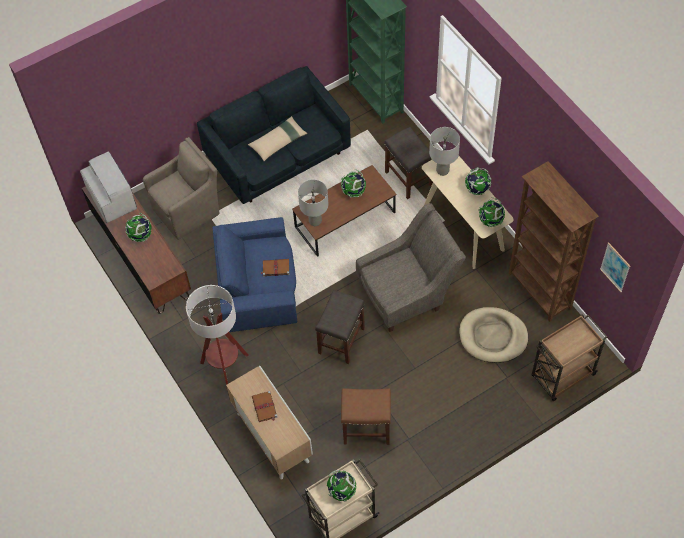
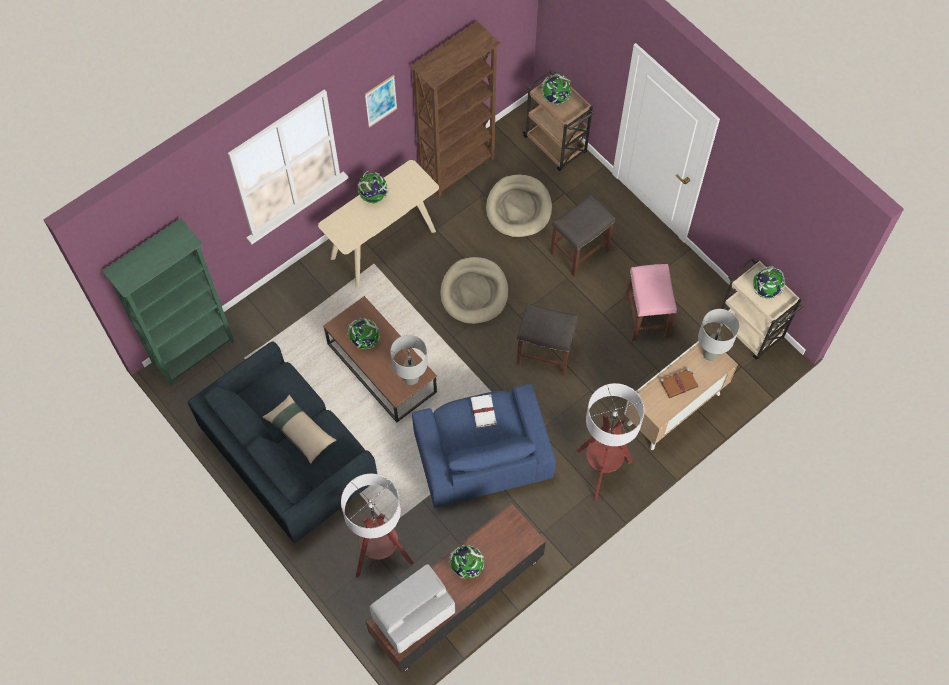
camera: 100 degrees left, 5 degrees up
brown armchair [143,137,220,240] -> floor lamp [341,474,414,578]
brown book [261,259,290,277] -> white book [470,394,497,428]
brown stool [341,388,391,445] -> pink stool [625,264,677,341]
grey armchair [356,203,466,332] -> beige dog bed [440,257,508,324]
grey stool [385,127,433,199] -> grey stool moved to [550,194,615,277]
grey table lamp [429,127,460,176] -> grey table lamp moved to [698,309,739,361]
globe [478,197,505,227] -> globe moved to [541,74,571,105]
picture [600,242,630,292] -> picture moved to [365,75,397,128]

